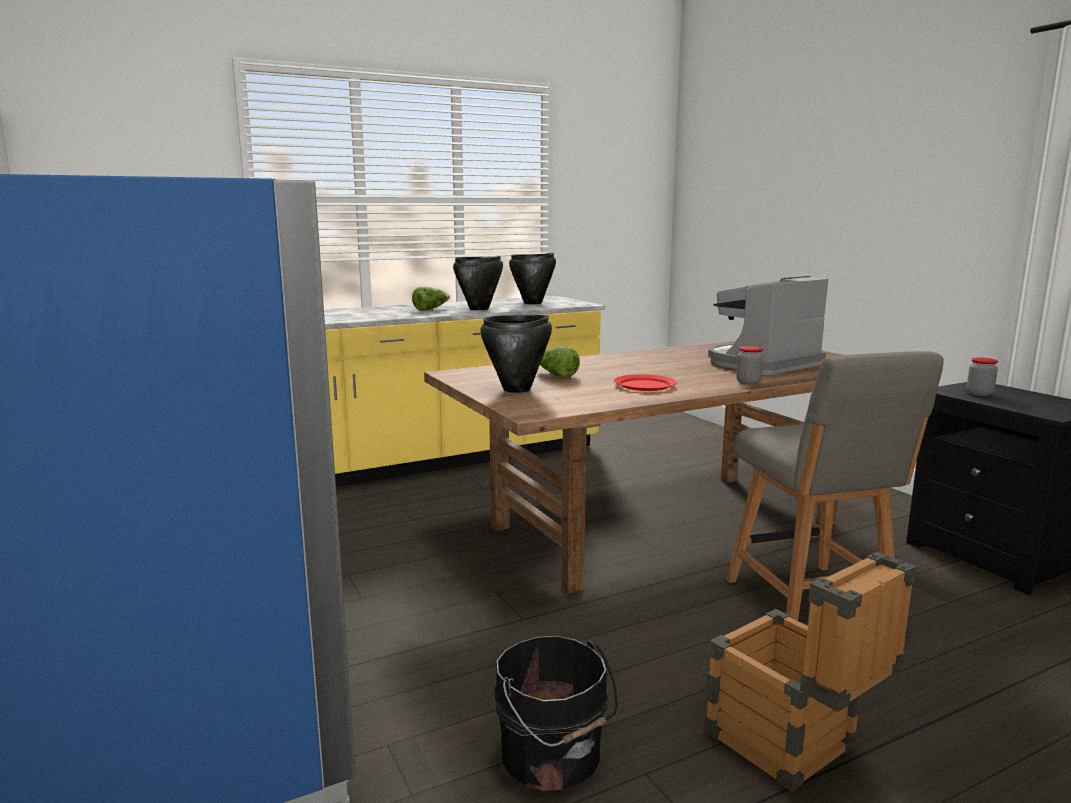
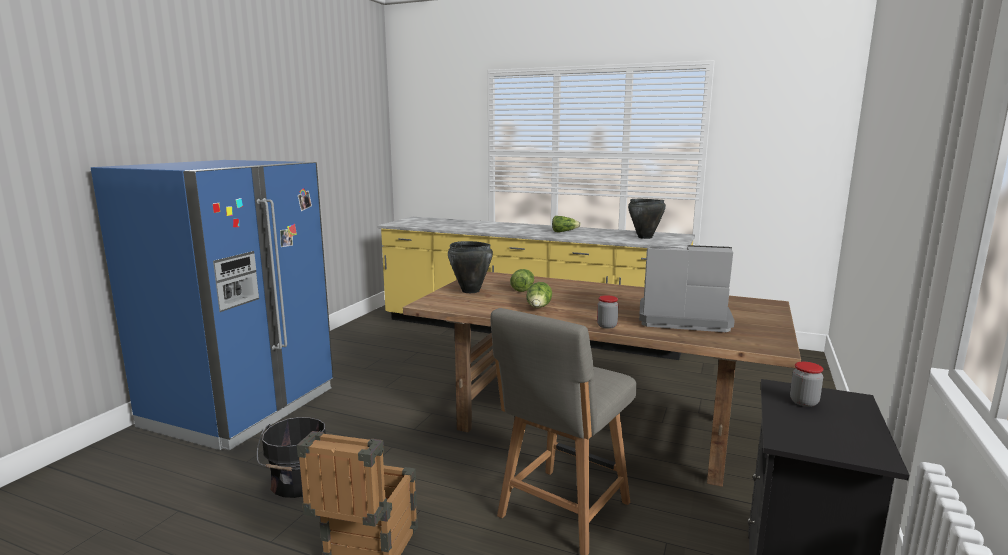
camera: 50 degrees right, 0 degrees up
black cooking pot [453,256,503,310] -> none
red plate [614,374,677,391] -> lettuce [526,282,552,308]

